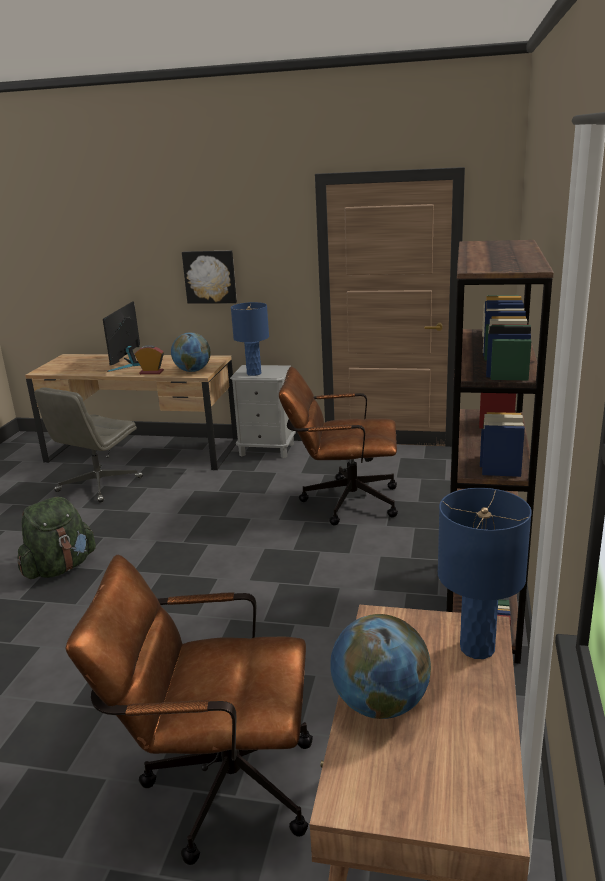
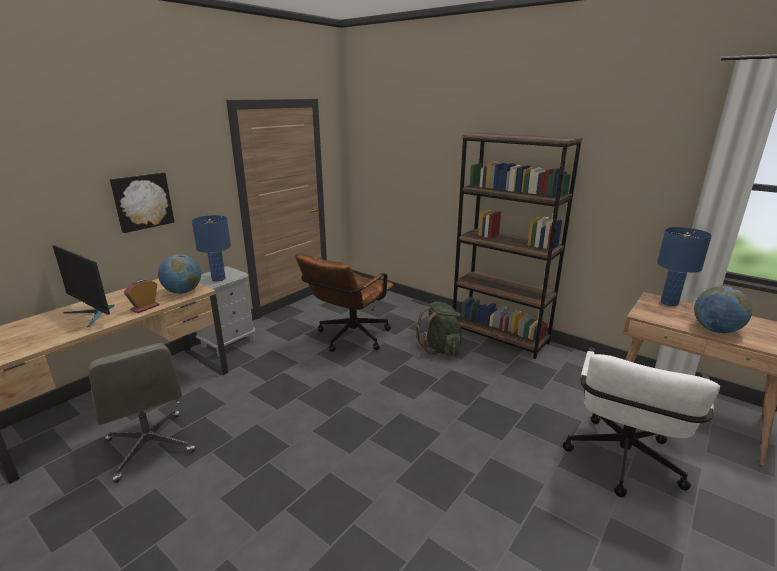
camera: 65 degrees left, 0 degrees up
green backpack [18,497,96,579] -> green backpack moved to [416,302,462,356]
brown office chair [65,554,313,865] -> white office chair [563,347,720,497]

